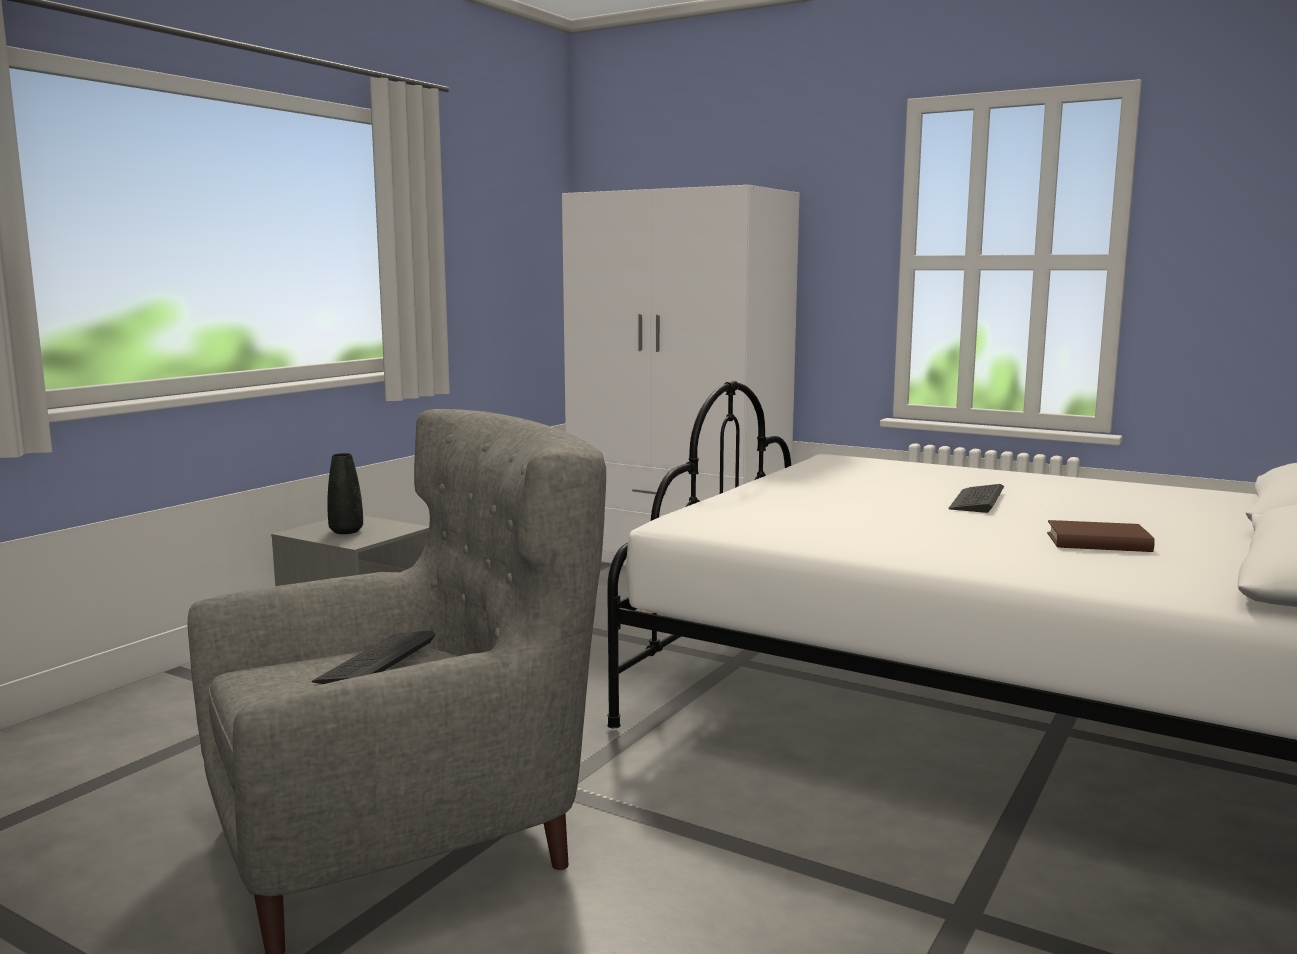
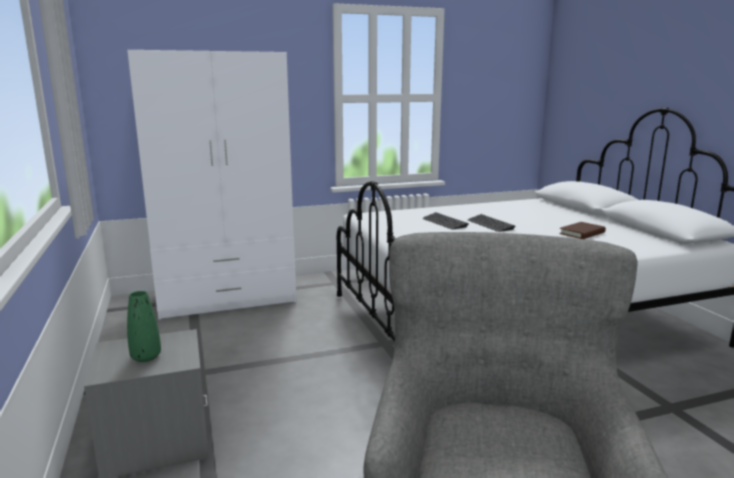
camera: 50 degrees left, 5 degrees up
keyboard [312,630,435,684] -> keyboard moved to [423,212,469,230]
black vase [327,453,363,534] -> green vase [127,291,161,362]

